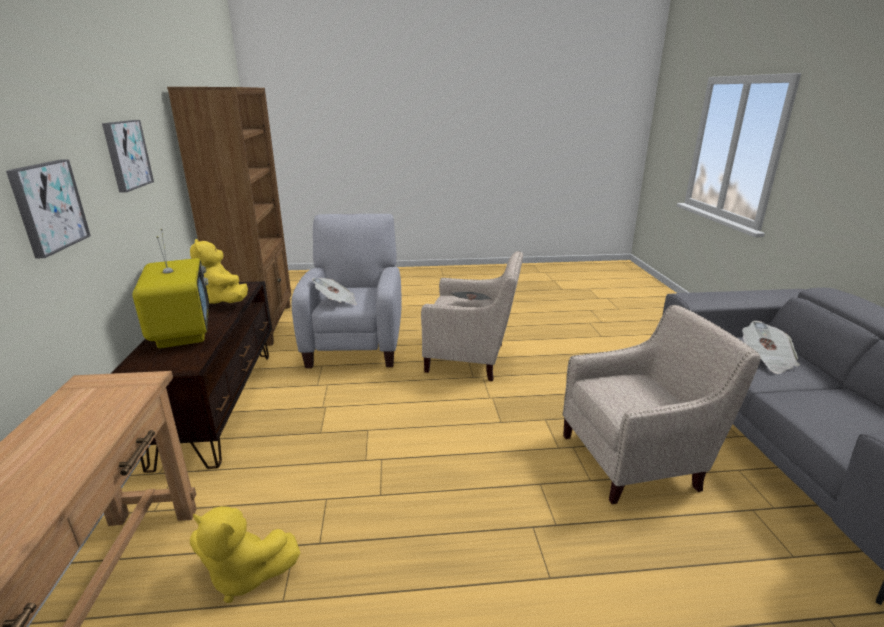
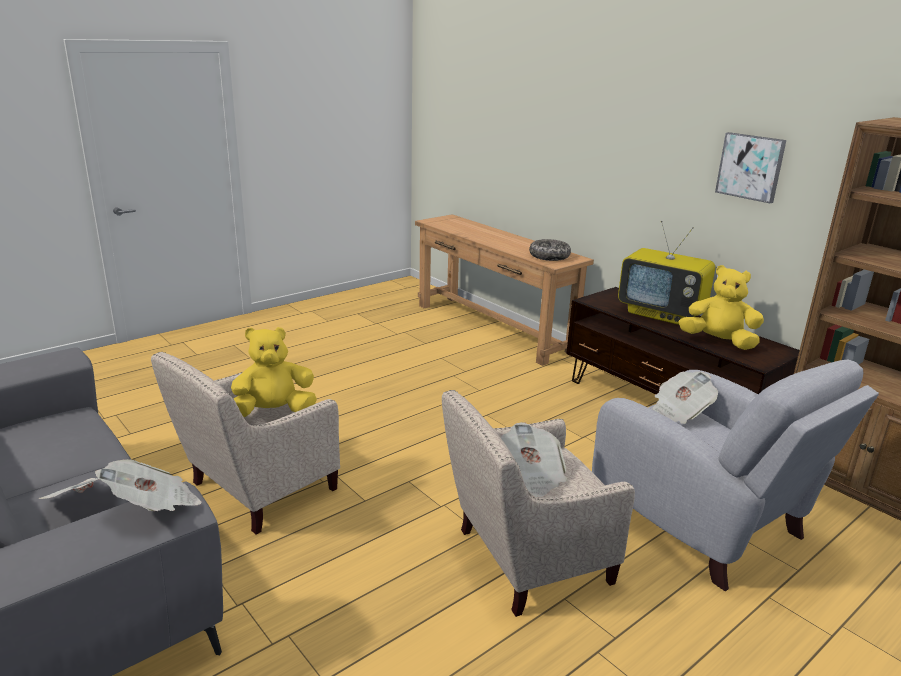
camera: 145 degrees right, 0 degrees up
picture [6,159,91,258] -> none
yellow plush toy [190,506,301,603] -> yellow plush toy moved to [231,327,317,417]
none -> newspaper [95,459,202,512]
none -> bowl [529,239,571,261]

